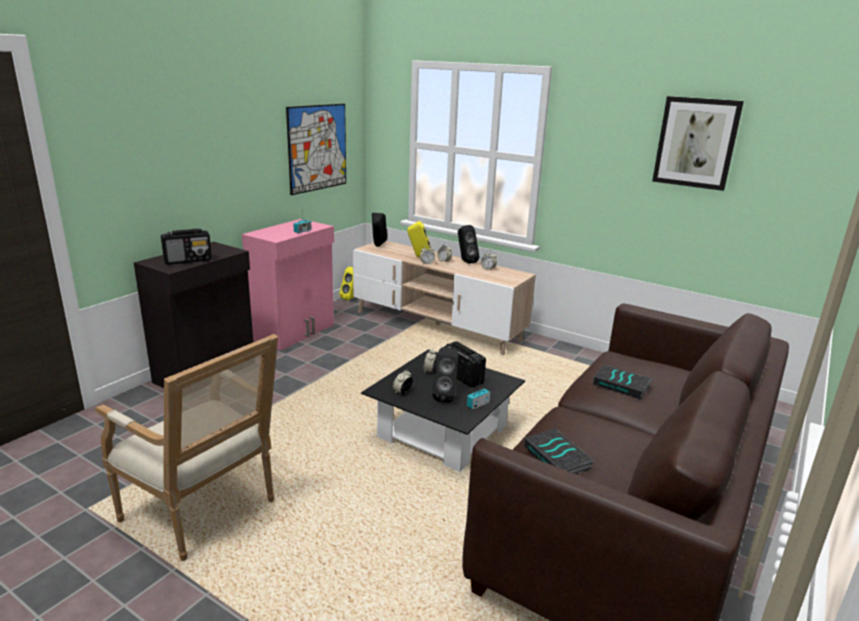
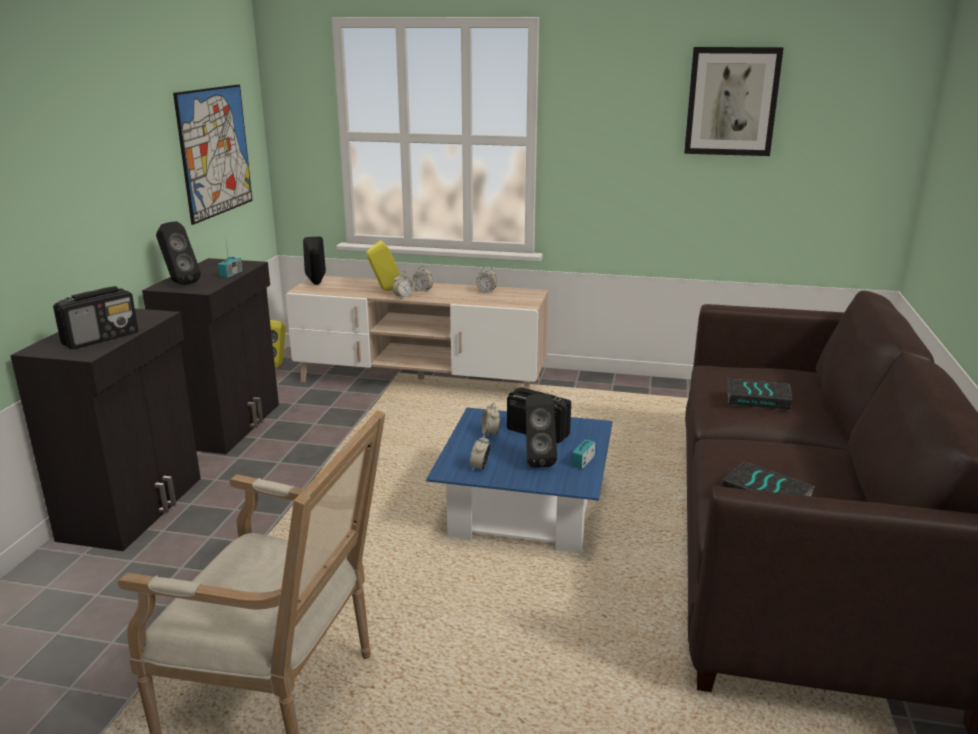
camera: 20 degrees left, 0 degrees up
pink cabinet [242,219,334,351] -> black cabinet [142,258,279,454]
black coffee table [361,349,525,472] -> blue coffee table [426,408,613,554]
black speaker [458,225,479,264] -> black speaker moved to [156,221,201,285]

